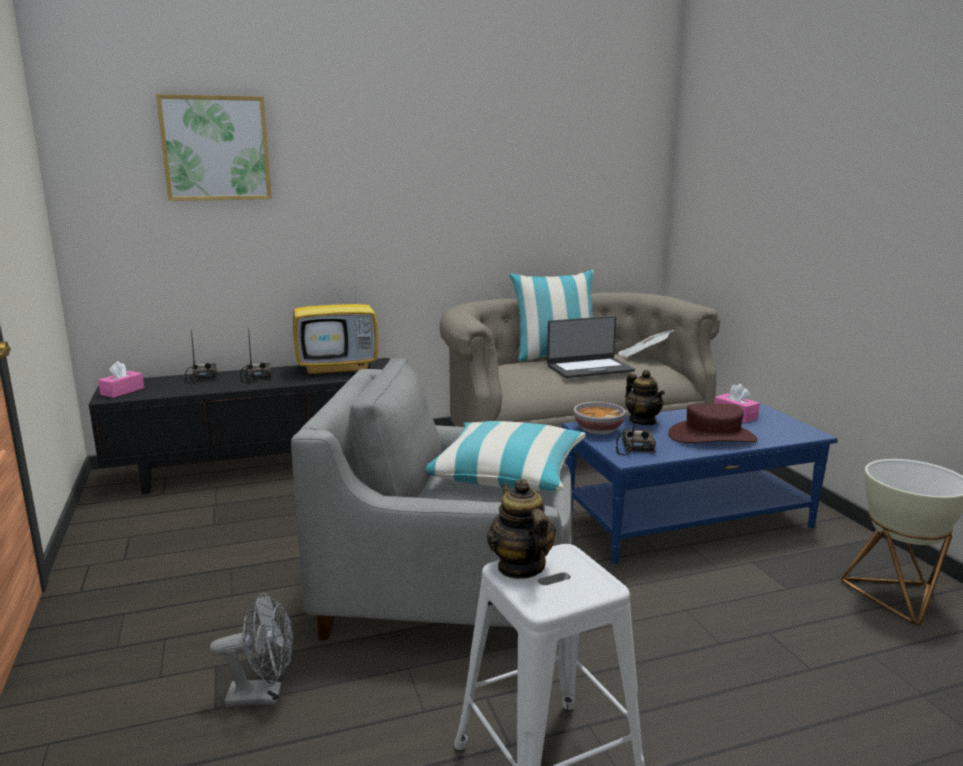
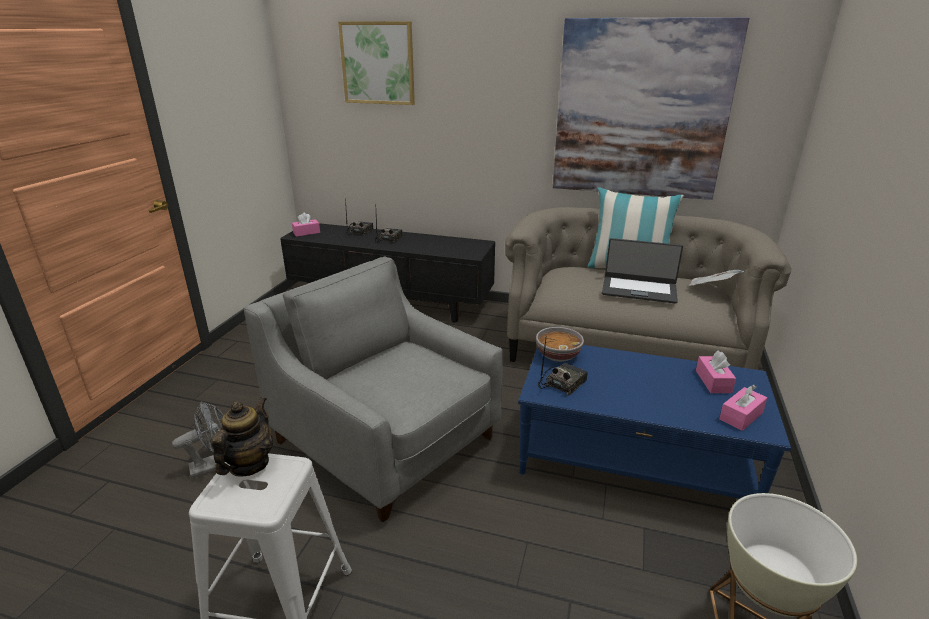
camera: 35 degrees right, 10 degrees up
grey fan [210,593,293,707] -> grey fan turned 60 degrees counterclockwise [172,402,225,478]
television [293,267,378,376] -> none
pillow [426,421,586,491] -> none
teapot [625,370,665,425] -> none
brown hat [668,404,758,443] -> none
none -> picture [553,17,750,200]
none -> pink tissue box [719,385,767,431]

